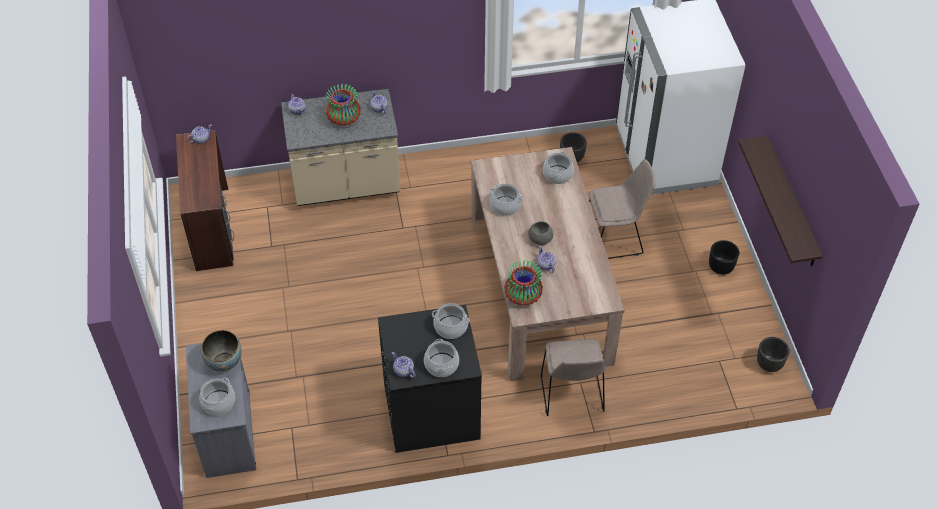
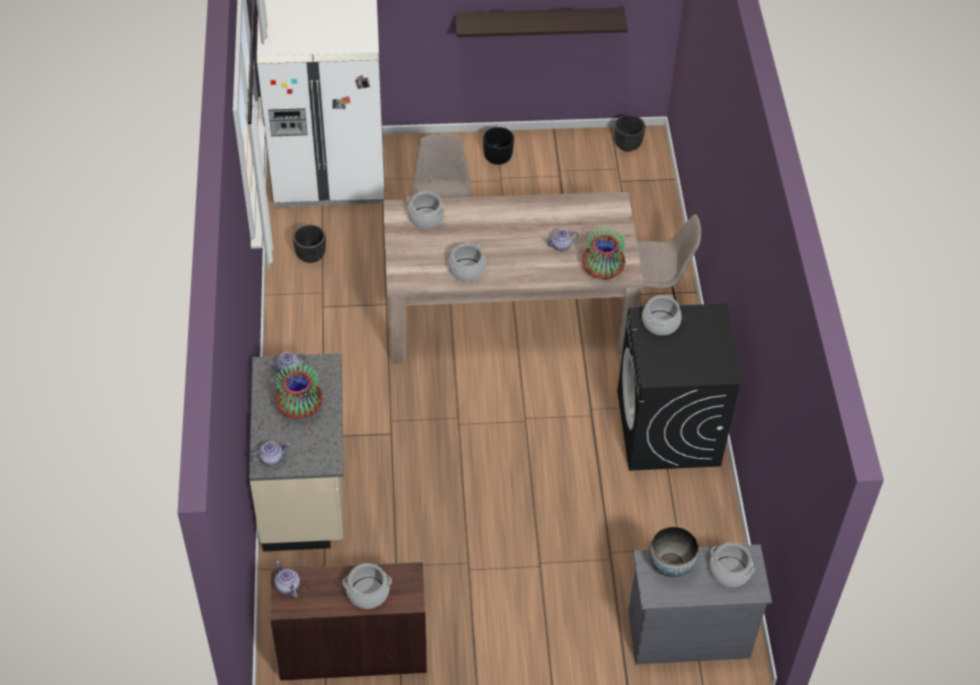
camera: 85 degrees left, 0 degrees up
teapot [392,352,416,378] -> none
cooking pot [424,339,459,377] -> cooking pot moved to [342,563,392,609]
grey bowl [528,222,554,245] -> none

